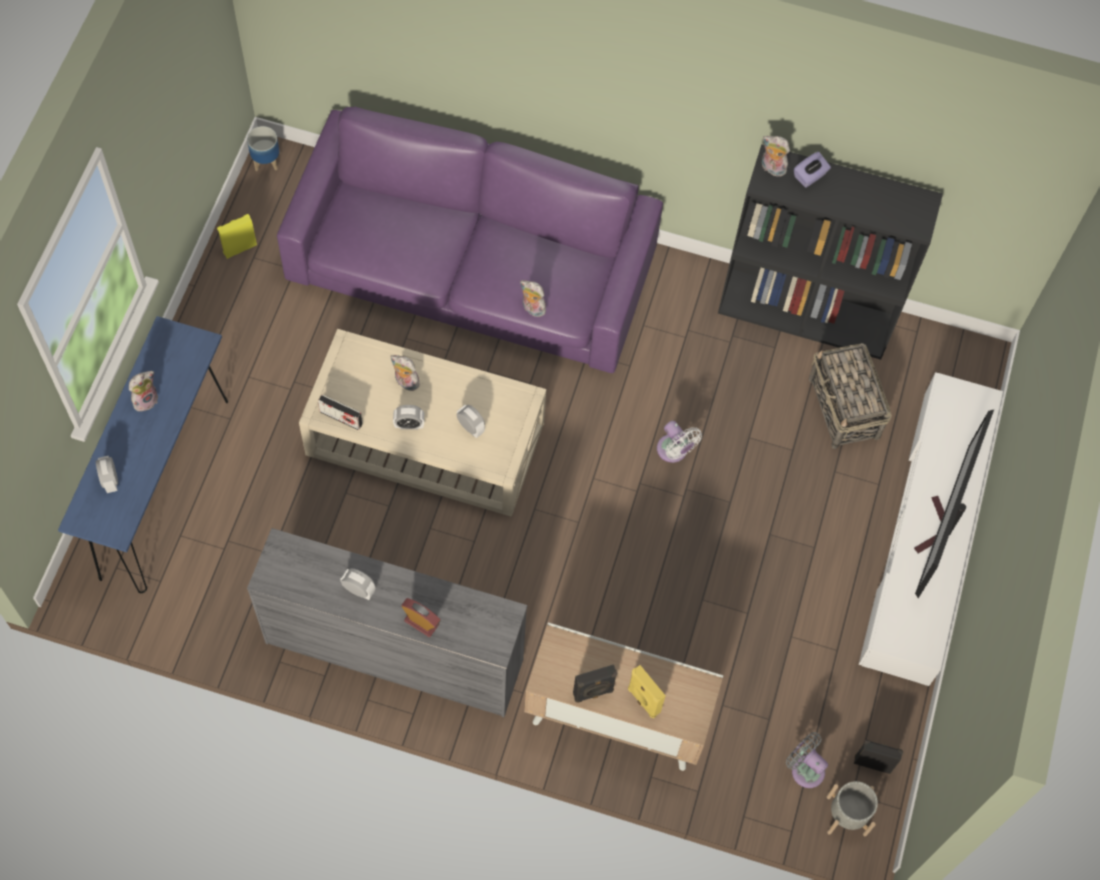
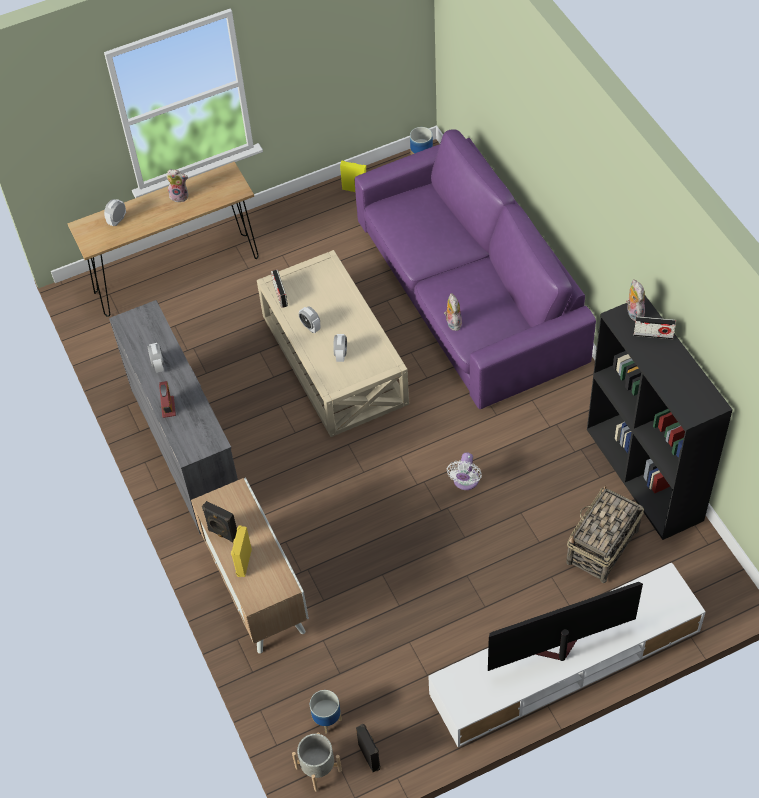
camera: 55 degrees right, 10 degrees down
blue console table [58,316,228,593] -> brown console table [68,162,259,317]
plush toy [391,355,420,391] -> none
grey fan [786,732,828,788] -> planter [310,690,342,733]
purple tissue box [794,152,831,188] -> radio [634,316,676,339]

